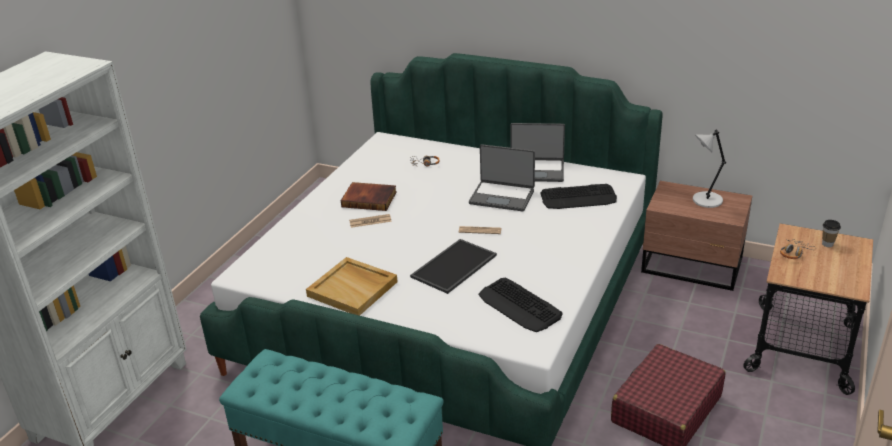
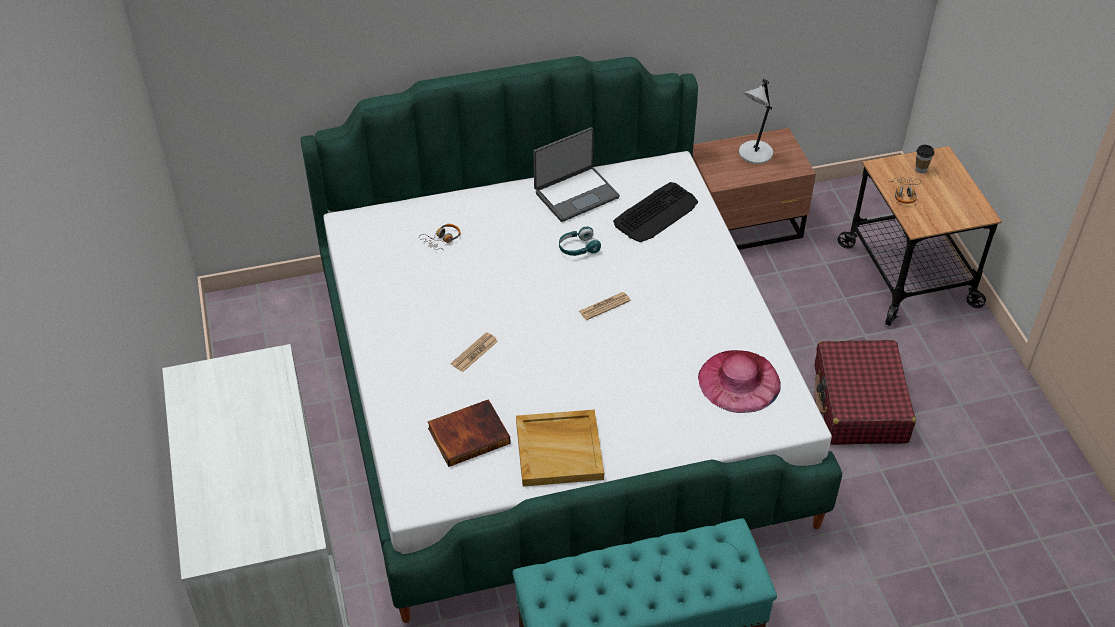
camera: 40 degrees left, 15 degrees up
book [341,182,396,211] -> book moved to [428,399,511,467]
tray [410,239,497,294] -> none
laptop [469,144,535,211] -> turquoise headphones [559,226,601,256]
keyboard [479,278,563,332] -> pink hat [698,350,781,413]

